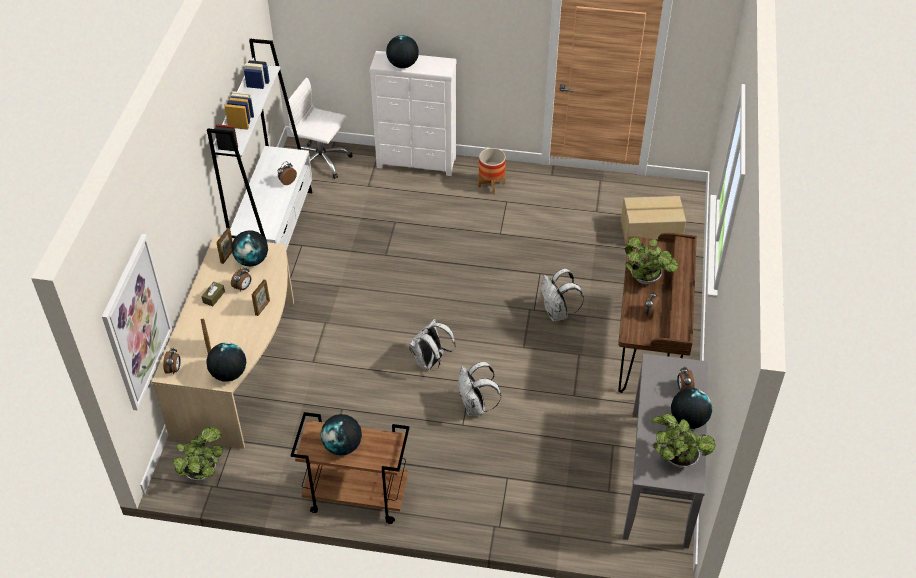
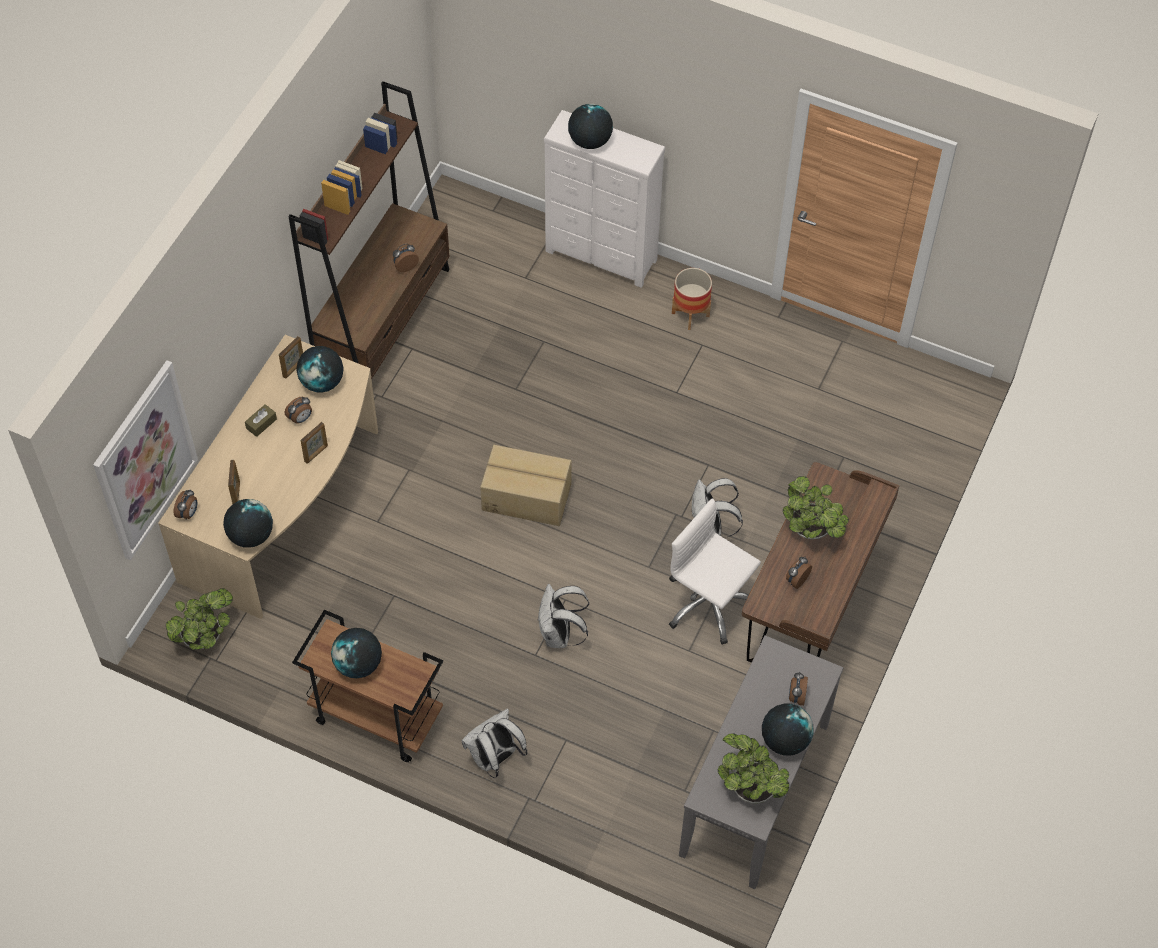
camera: 15 degrees right, 10 degrees up
white bookcase [207,39,312,250] -> brown bookcase [288,81,450,379]
white office chair [288,77,353,179] -> white office chair moved to [669,498,761,644]
white backpack [409,319,456,371] -> white backpack moved to [462,708,528,778]
cardboard box [621,196,686,246] -> cardboard box moved to [480,445,572,526]

